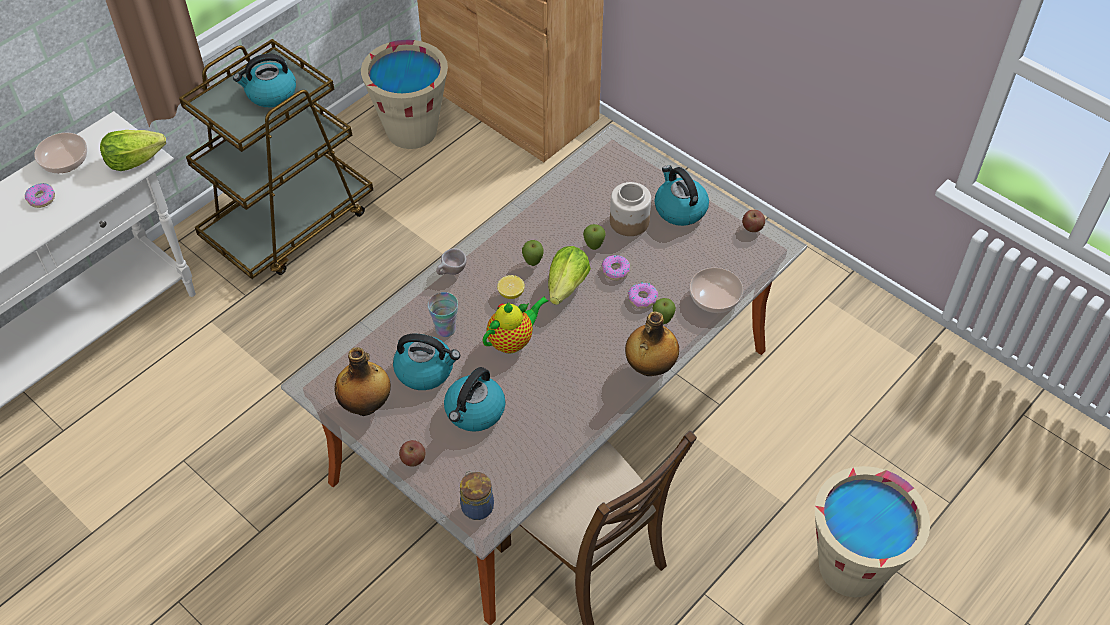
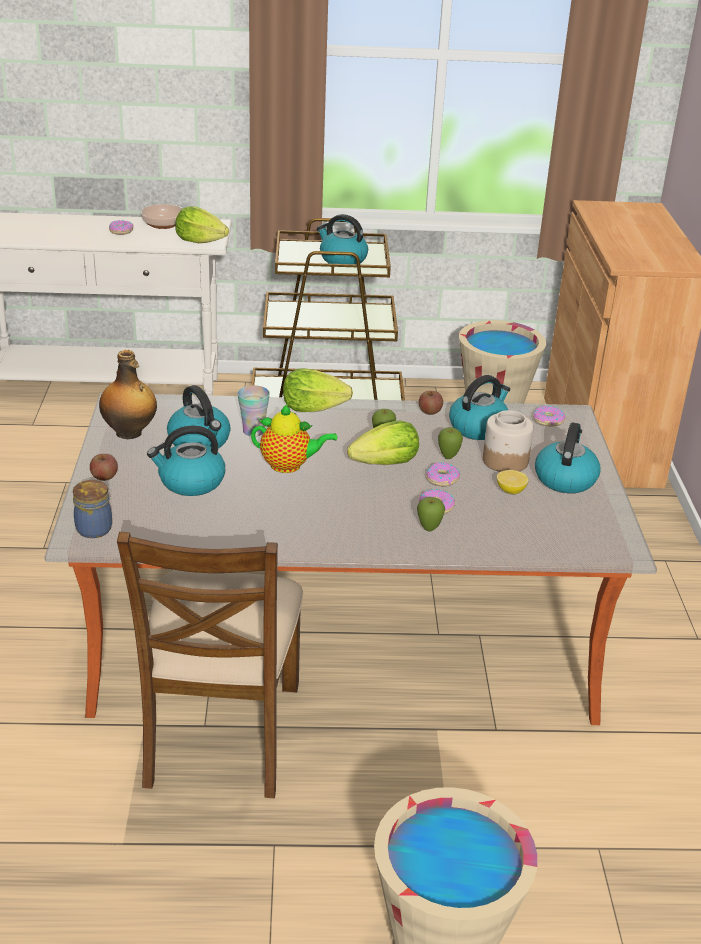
camera: 45 degrees right, 20 degrees down
beige cup [436,248,467,275] -> lettuce [283,368,353,412]
lemon [497,275,525,299] -> lemon moved to [497,470,528,494]
bottle [625,311,679,376] -> none
bowl [690,268,743,313] -> none
apple [742,210,765,232] -> apple moved to [419,391,443,415]
none -> kettle [449,375,510,440]
none -> donut [533,406,565,427]

